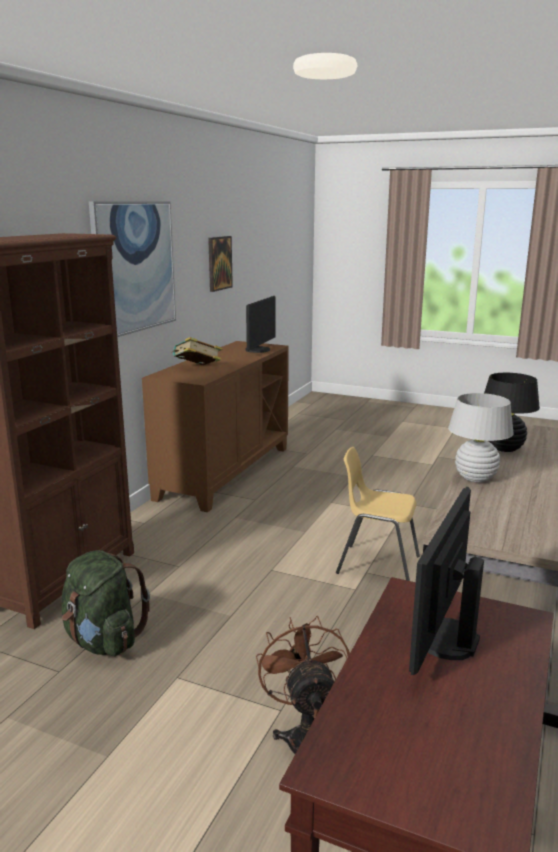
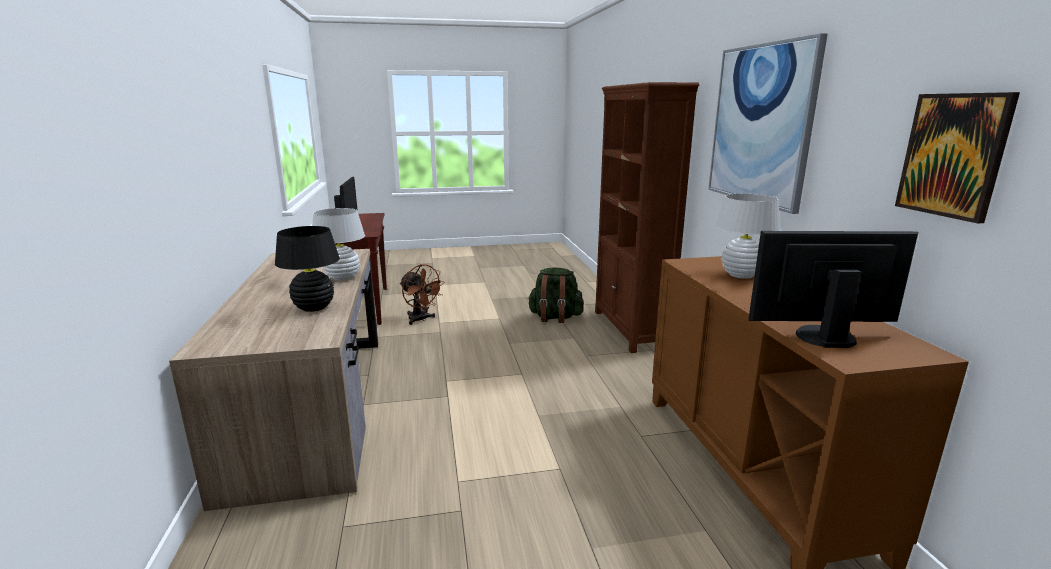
camera: 145 degrees right, 0 degrees up
book [172,337,223,365] -> white table lamp [716,194,781,279]
monitor [245,296,275,353] -> monitor turned 105 degrees clockwise [748,231,918,348]
yellow chair [336,447,420,581] -> none

